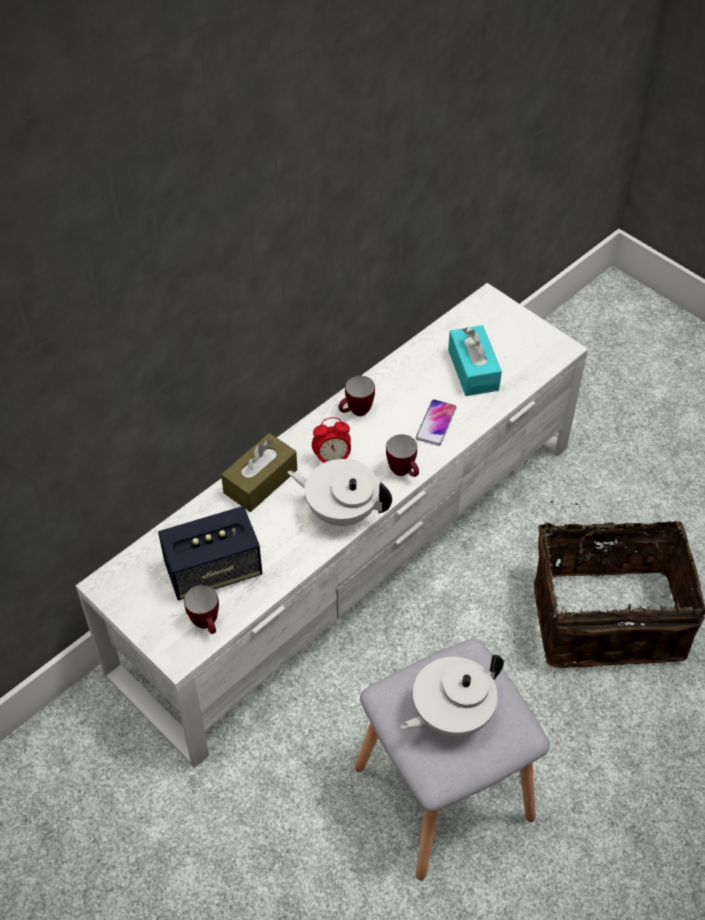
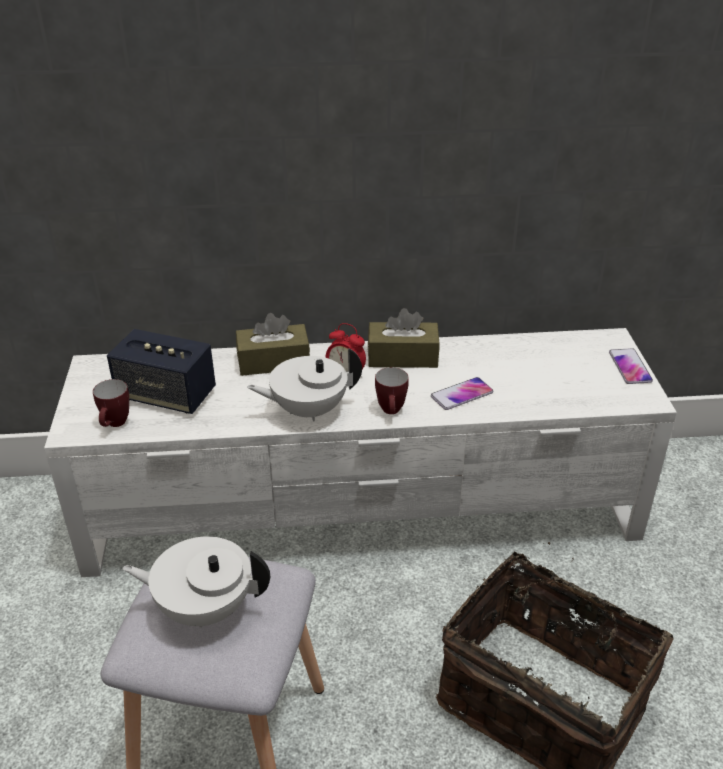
camera: 40 degrees right, 15 degrees down
white teapot [287,459,392,526] -> white teapot turned 75 degrees counterclockwise [247,348,362,422]
mug [339,376,375,416] -> brown tissue box [368,308,440,368]
turquoise tissue box [448,325,502,396] -> none
none -> phone [609,348,653,384]

